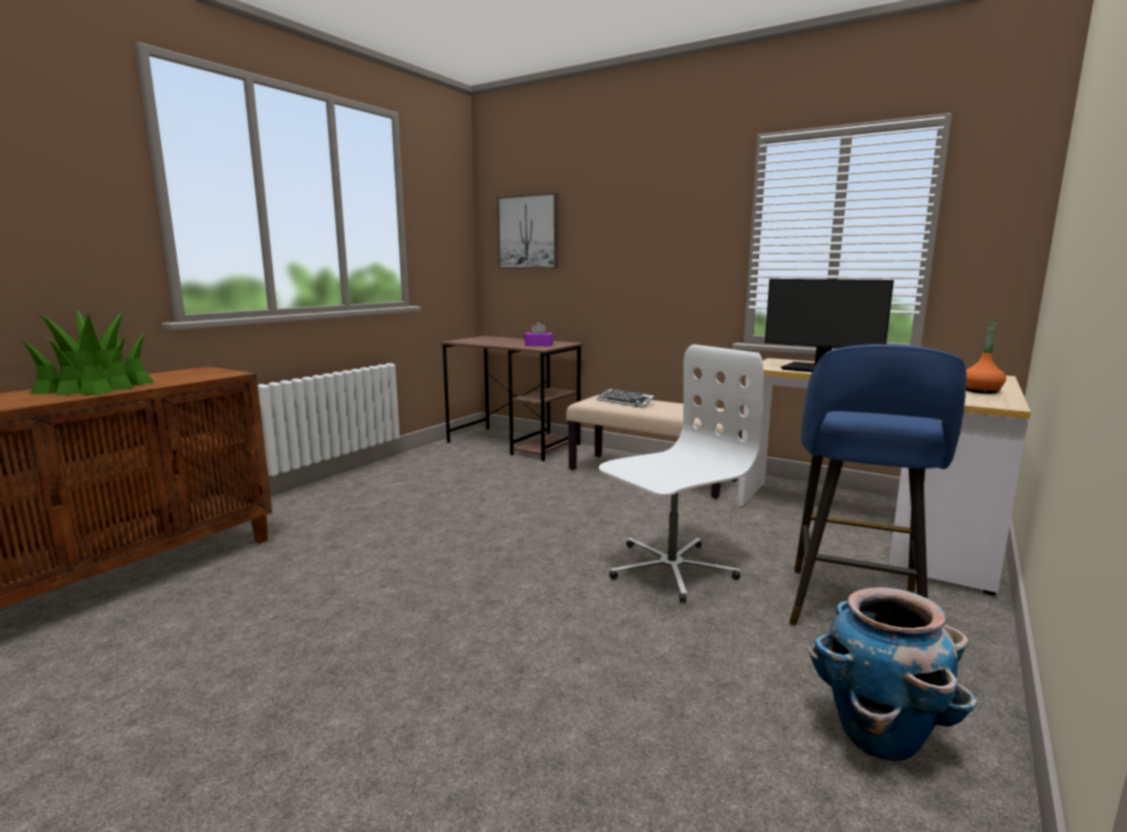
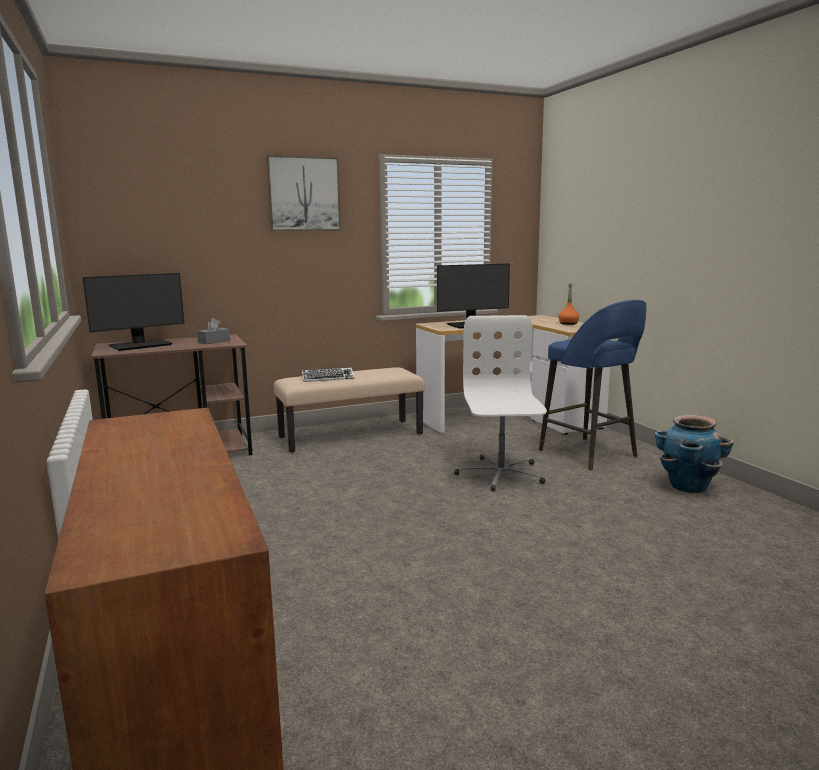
camera: 55 degrees left, 0 degrees up
potted plant [19,310,154,396] -> none
picture [497,193,558,268] -> picture moved to [266,155,341,231]
purple tissue box [524,322,553,346] -> grey tissue box [197,318,230,344]
none -> monitor [82,273,185,351]

